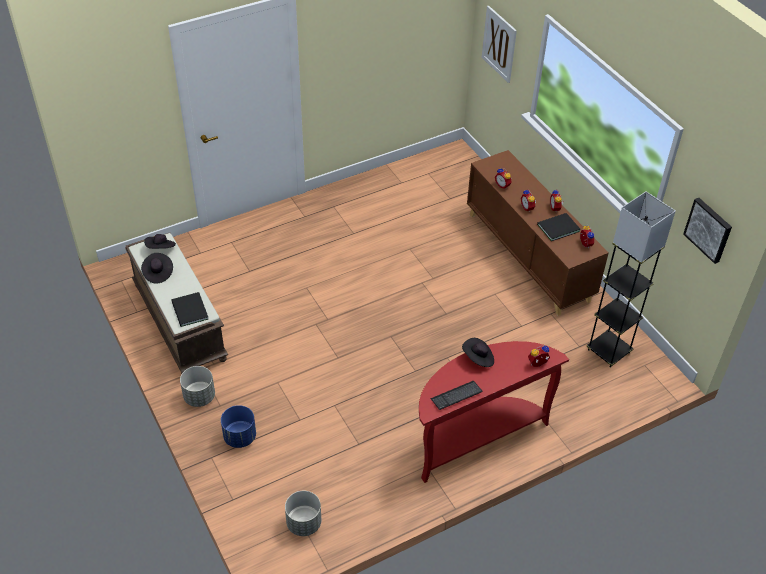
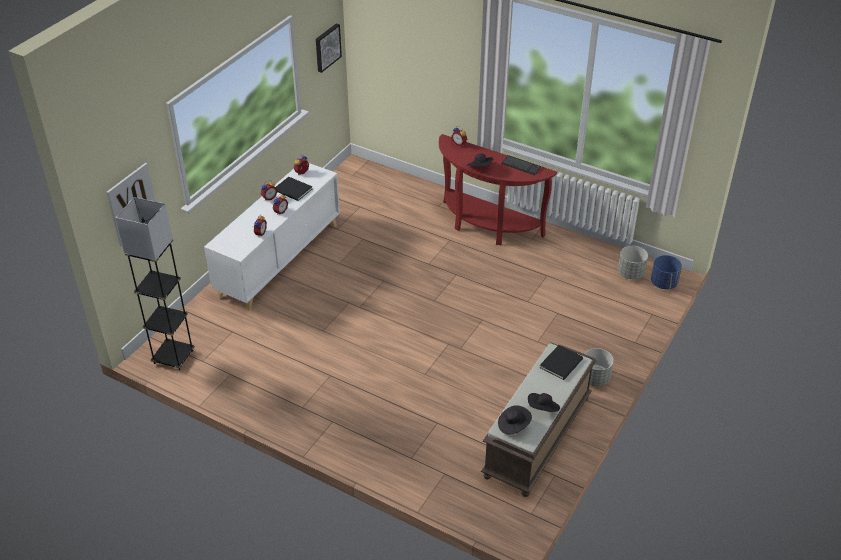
camera: 120 degrees left, 5 degrees down
blue planter [221,405,256,448] -> blue planter moved to [651,255,682,289]
brown cabinet [467,150,609,316] -> white cabinet [204,163,340,311]
grey floor lamp [586,191,676,368] -> grey floor lamp moved to [116,197,195,371]

